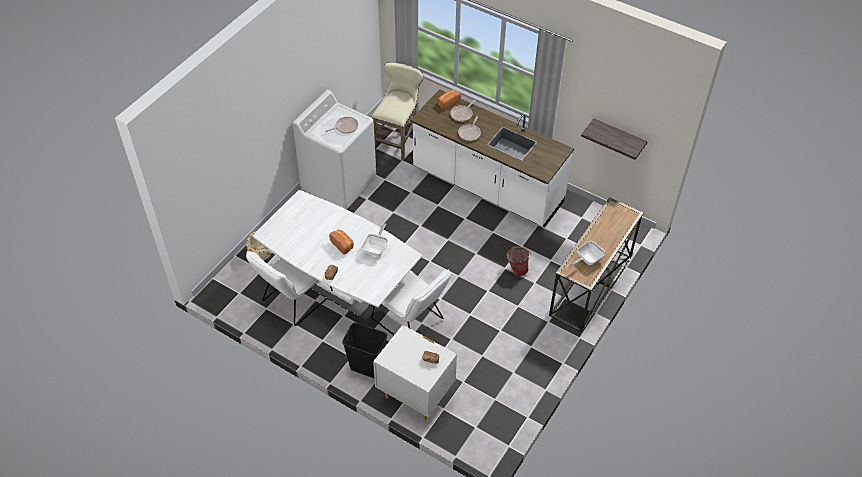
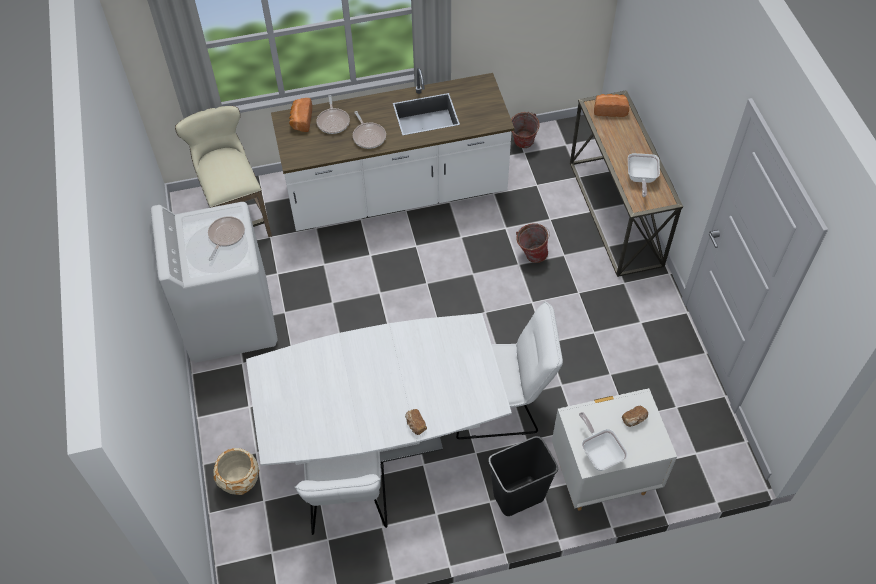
camera: 45 degrees left, 5 degrees up
bread [329,230,354,254] -> bread moved to [594,94,629,117]
frying pan [361,223,388,257] -> frying pan moved to [579,412,628,471]
shelf [581,118,648,160] -> none
none -> bucket [511,112,540,148]

